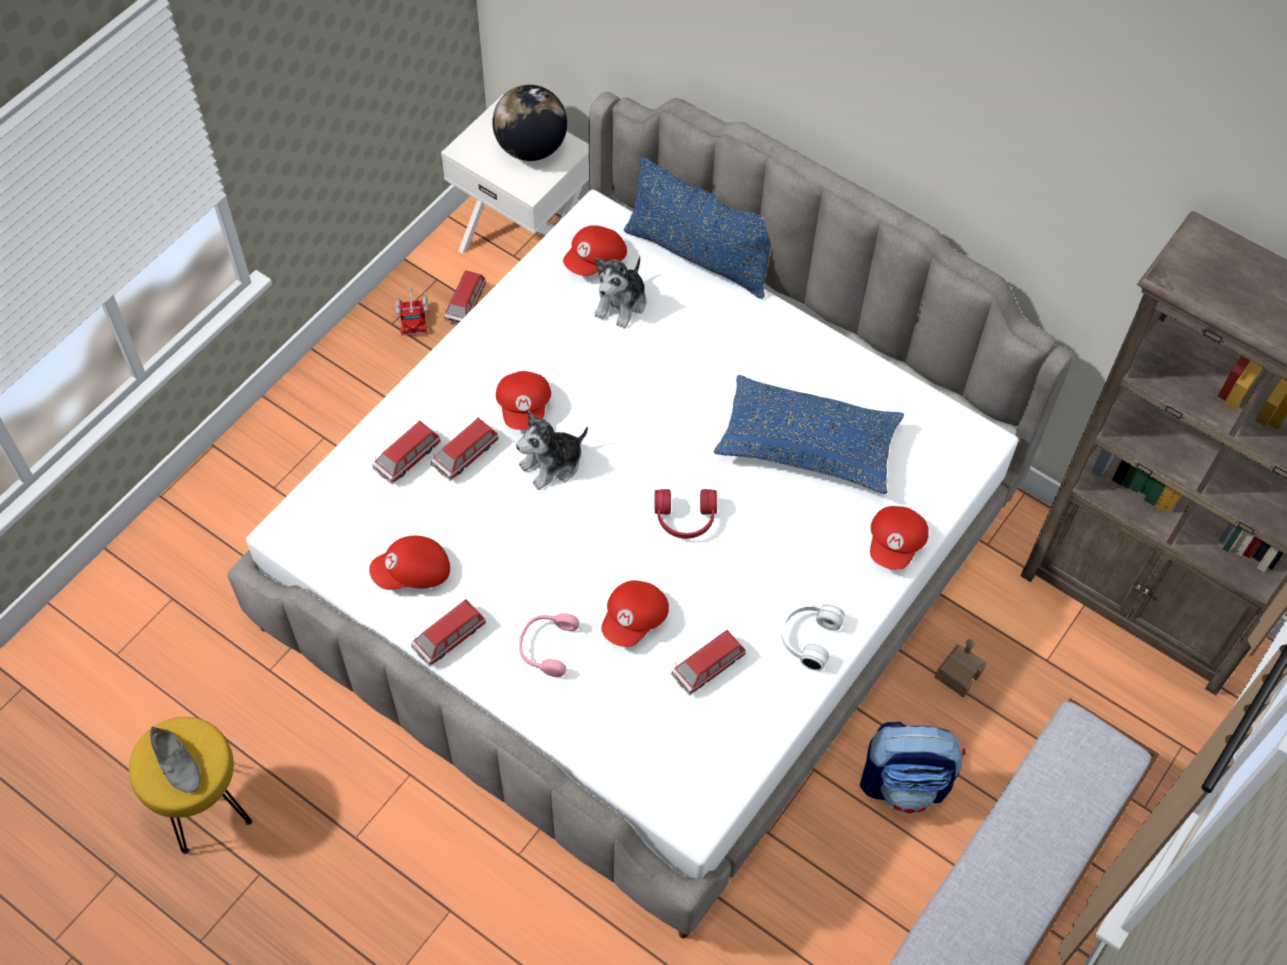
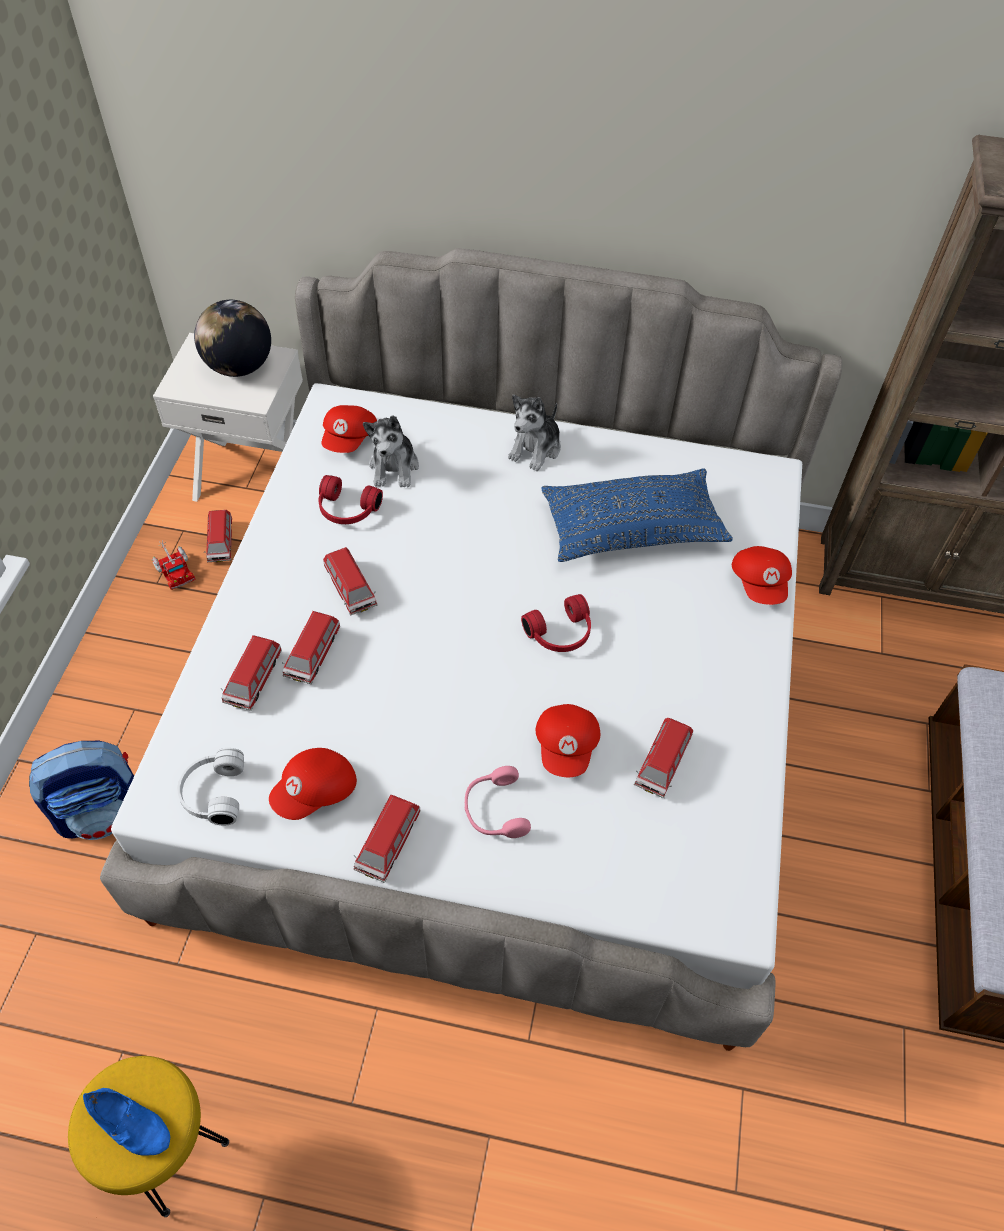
camera: 25 degrees left, 5 degrees down
grey shoe [150,727,201,793] -> blue shoe [83,1088,170,1156]
red cap [496,371,551,430] -> toy car [323,547,378,616]
plush toy [516,411,588,490] -> plush toy moved to [508,395,561,471]
blue pillow [624,157,771,299] -> none
white headphones [781,604,845,671] -> white headphones moved to [177,748,244,825]
backpack [860,722,966,813] -> backpack moved to [29,741,134,840]
toy house [935,639,986,698] -> none
none -> red headphones [319,475,383,524]

